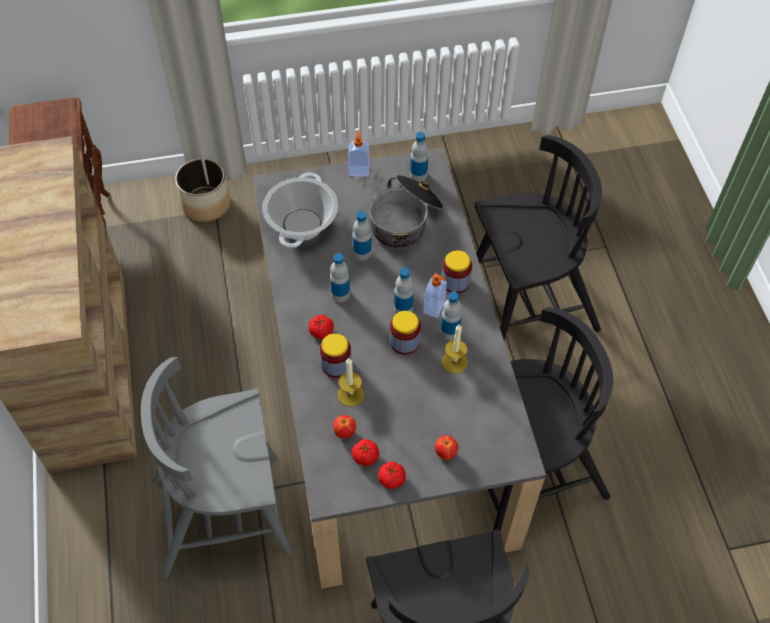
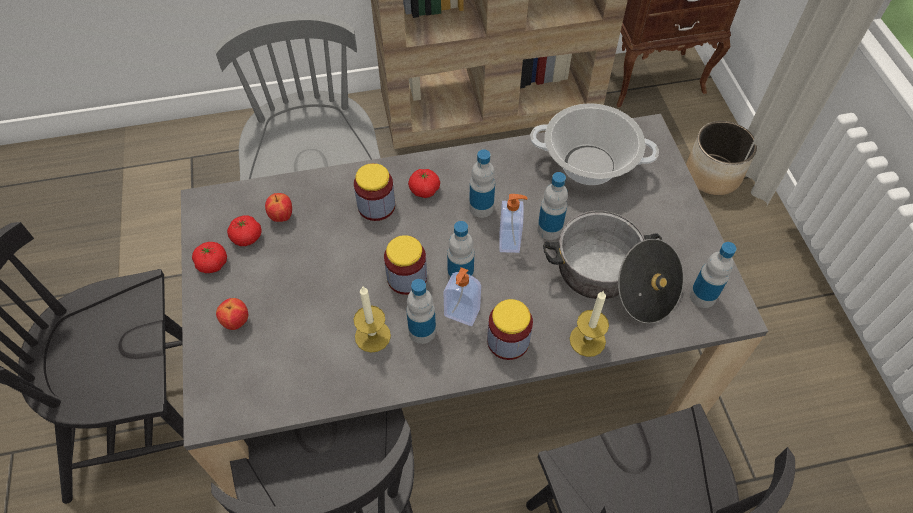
camera: 90 degrees right, 0 degrees up
candle [338,358,364,406] -> candle moved to [569,290,609,357]
soap dispenser [348,131,369,177] -> soap dispenser moved to [500,194,527,253]

